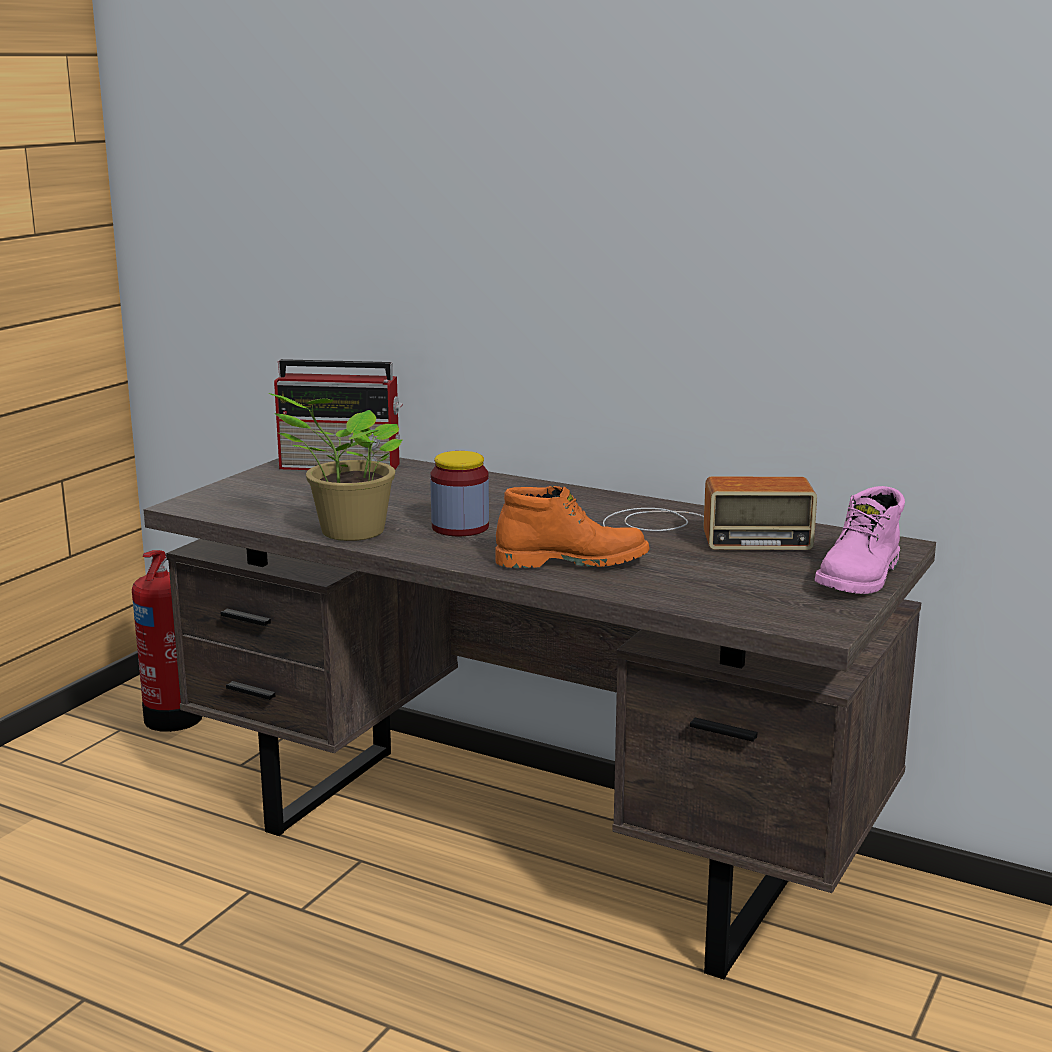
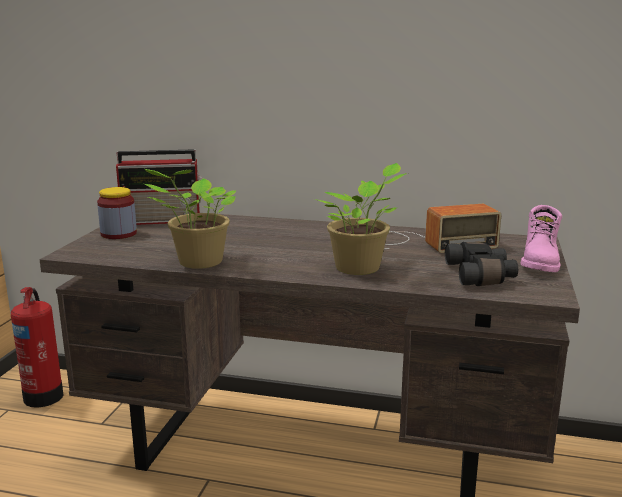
camera: 15 degrees left, 0 degrees up
jar [430,451,489,536] -> jar moved to [97,187,137,239]
orange boot [495,486,649,568] -> potted plant [314,163,406,275]
none -> black binoculars [445,242,518,286]

